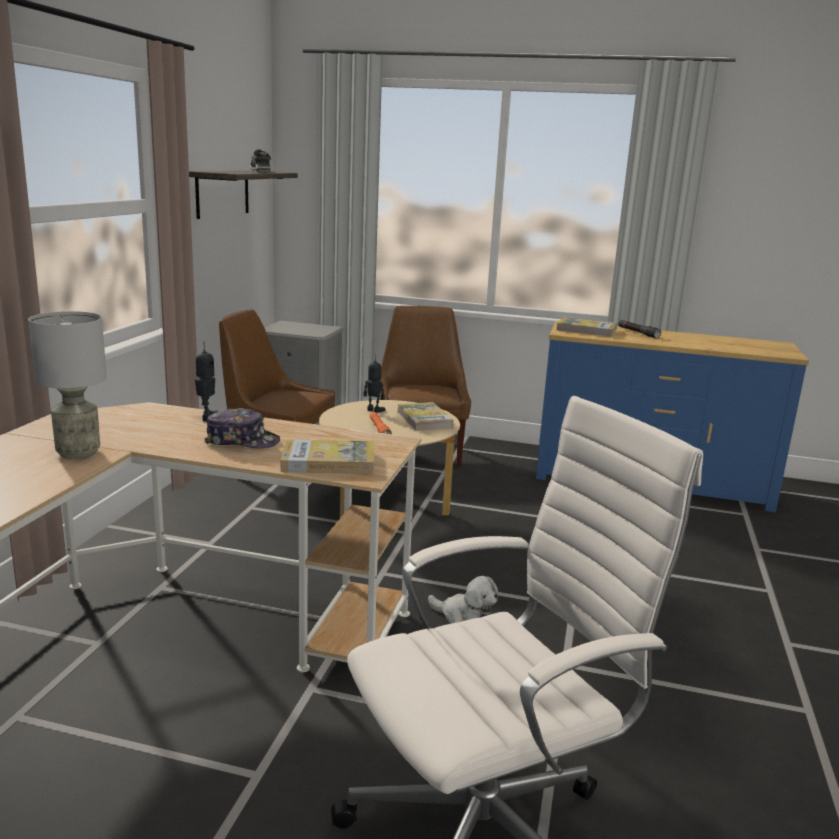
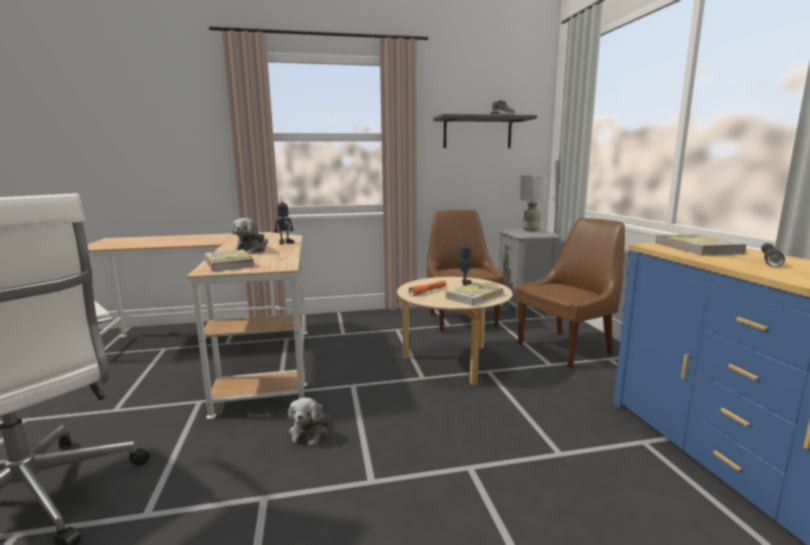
camera: 65 degrees right, 5 degrees down
grey table lamp [28,311,107,459] -> grey table lamp moved to [520,175,548,231]
cap [205,408,280,448] -> plush toy [231,218,268,254]

